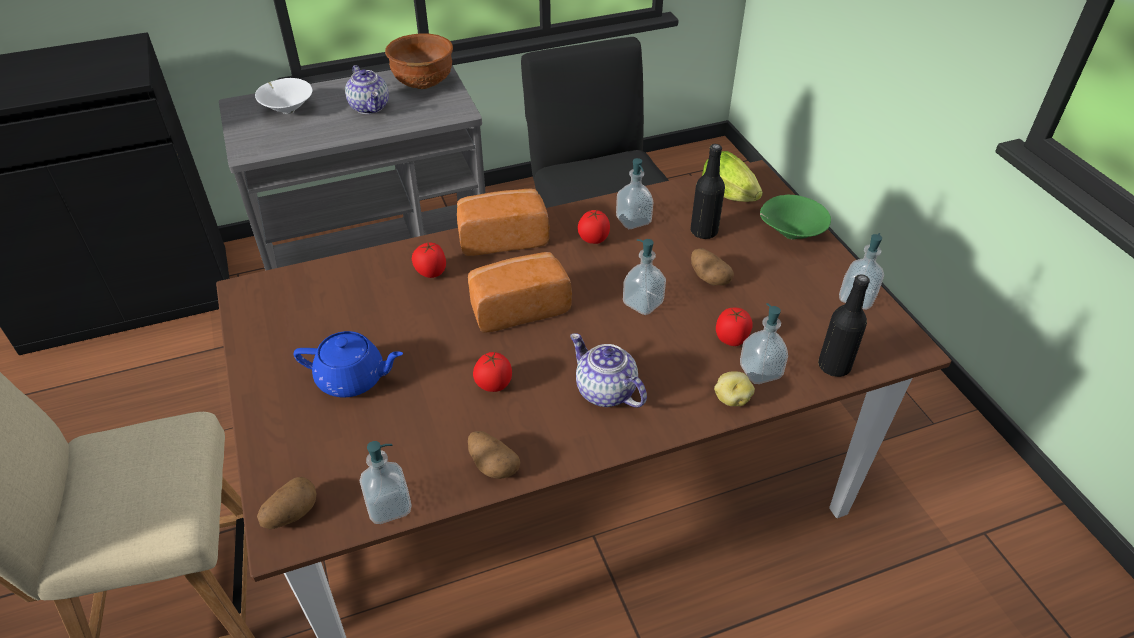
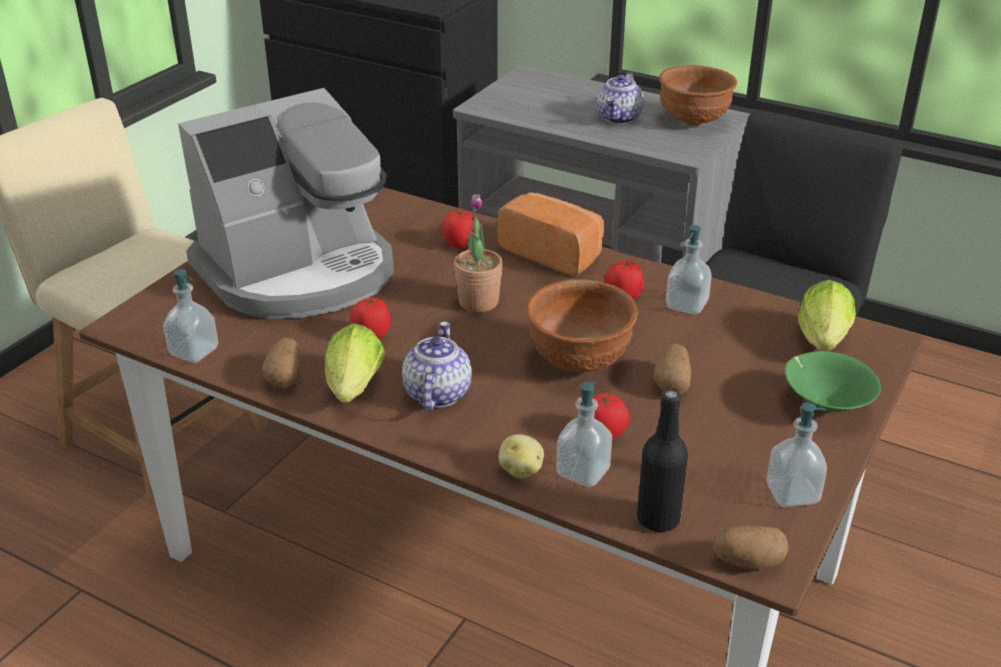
camera: 50 degrees right, 10 degrees down
white bowl [255,78,313,114] -> none
potato [257,477,316,530] -> potato moved to [712,525,789,569]
blue teapot [293,331,403,397] -> coffee machine [178,88,394,319]
bread [468,252,572,333] -> potted plant [454,194,503,312]
soap dispenser [623,239,666,315] -> brown bowl [526,279,638,373]
black bottle [690,144,725,239] -> none
none -> lettuce [325,323,385,403]

